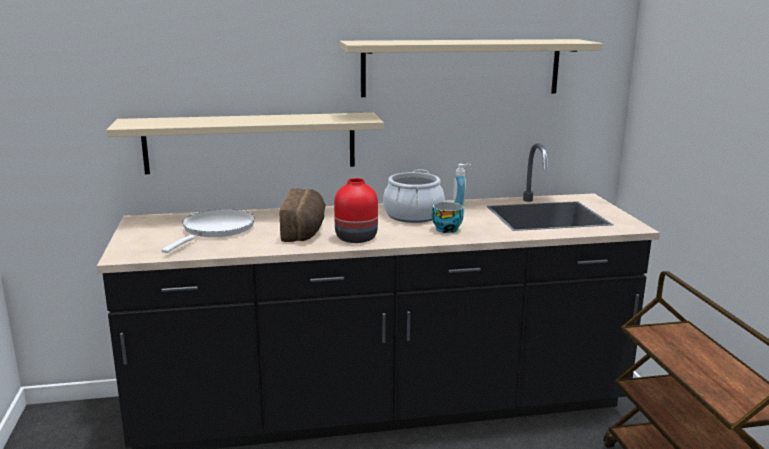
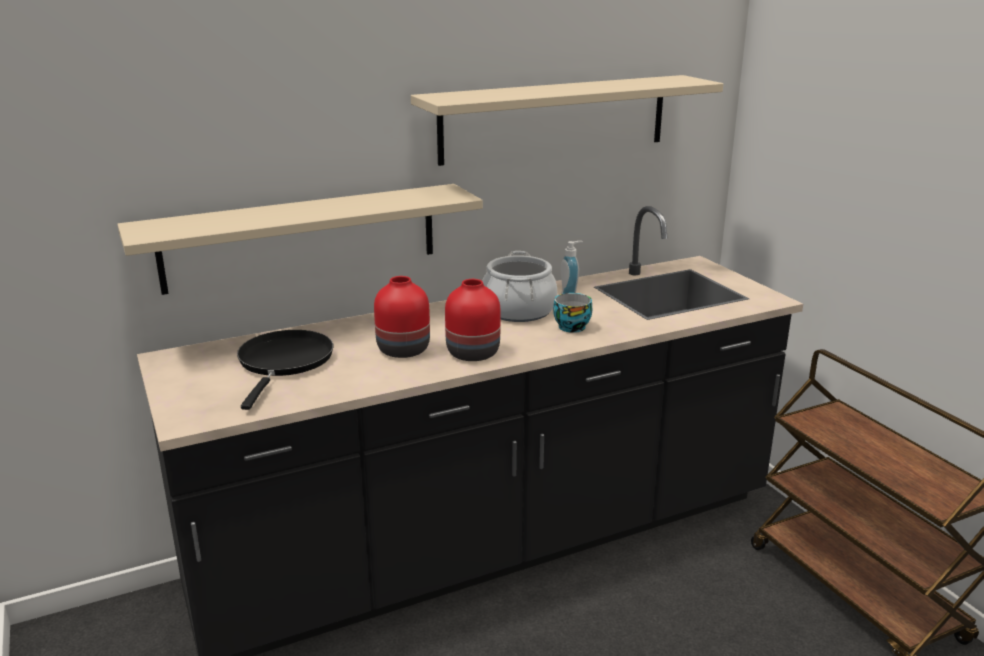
camera: 15 degrees left, 5 degrees up
white frying pan [162,209,255,253] -> black frying pan [237,330,333,410]
bread [280,188,326,242] -> red vase [374,276,430,358]

